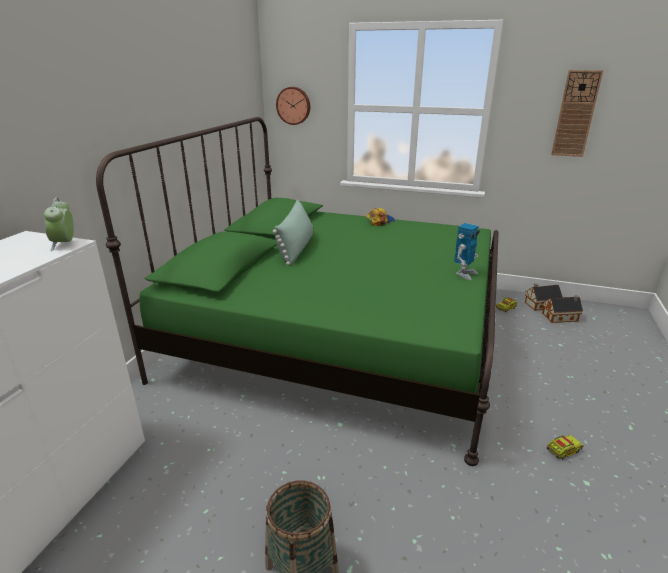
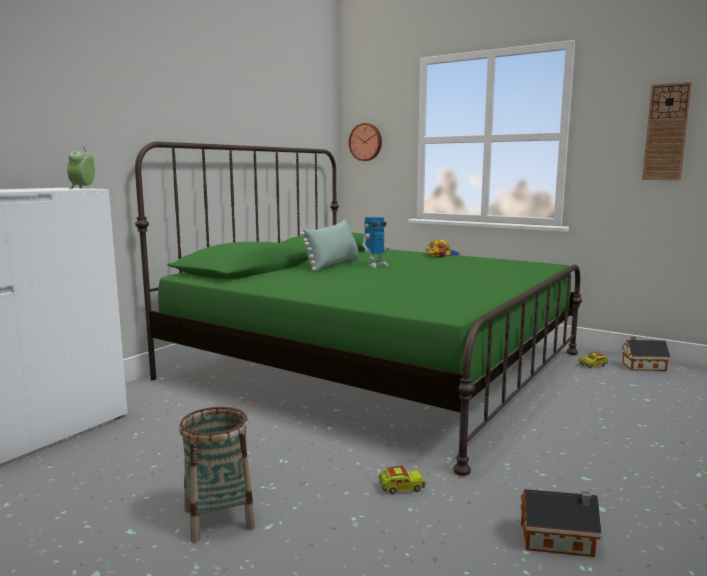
camera: 15 degrees right, 15 degrees down
toy robot [454,223,480,280] -> toy robot moved to [362,217,390,268]
toy house [542,296,583,323] -> toy house moved to [520,489,602,557]
toy truck [547,435,584,459] -> toy truck moved to [379,465,426,494]

